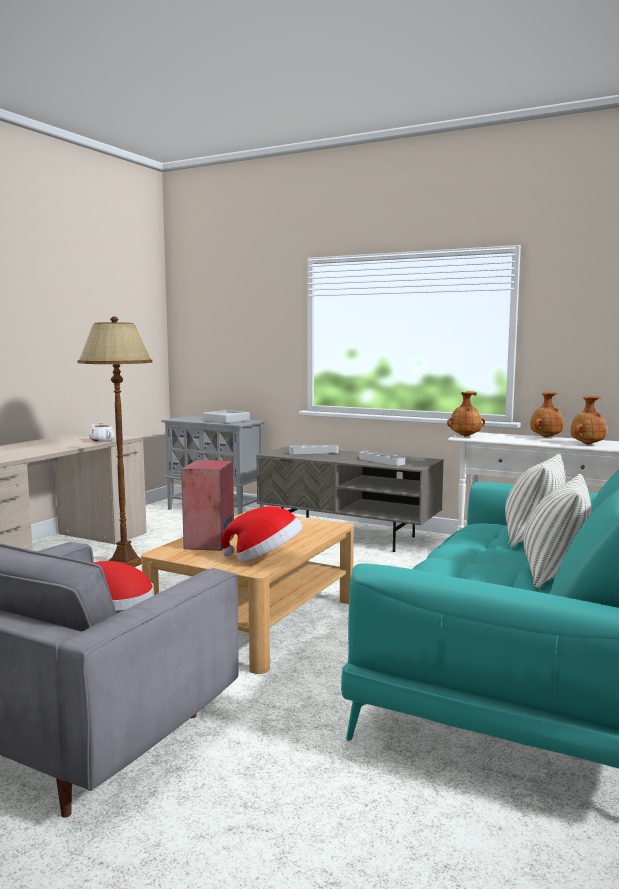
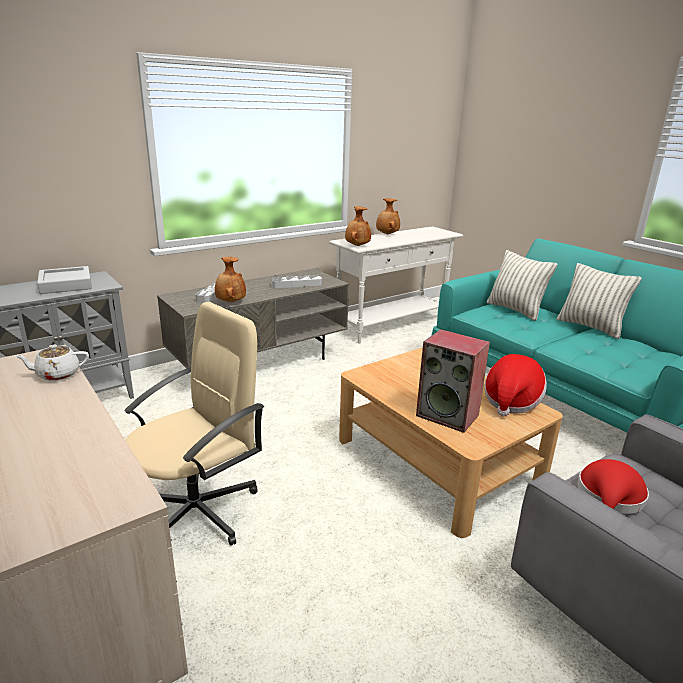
camera: 65 degrees left, 15 degrees up
brown floor lamp [77,317,152,567] -> beige office chair [125,302,264,546]
brown vase [571,395,607,445] -> brown vase moved to [215,257,246,302]

